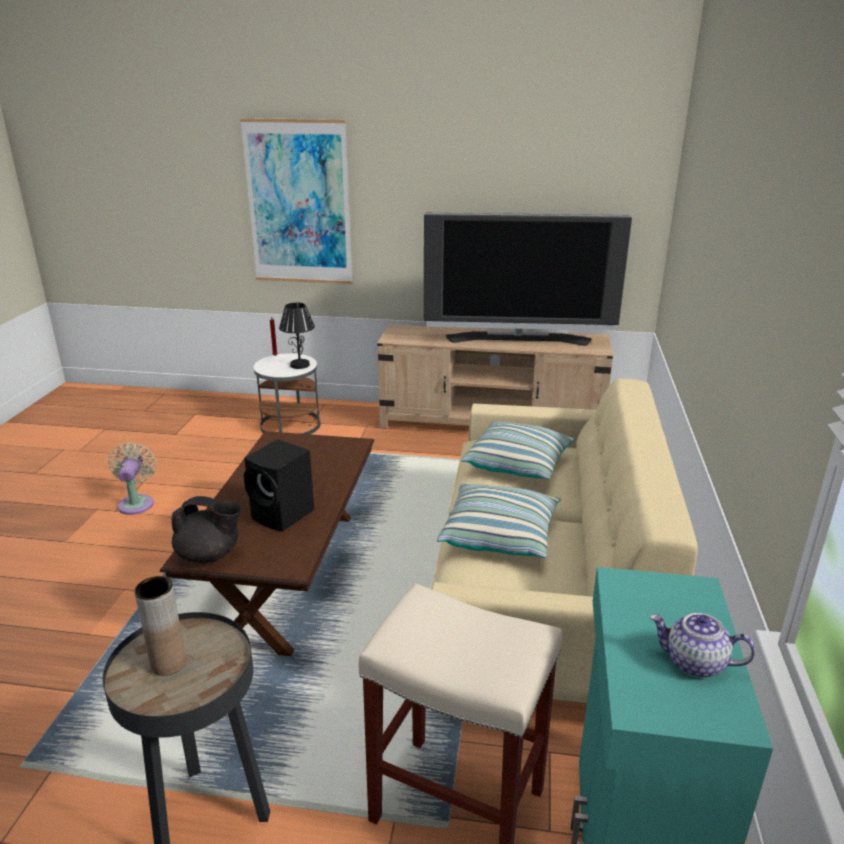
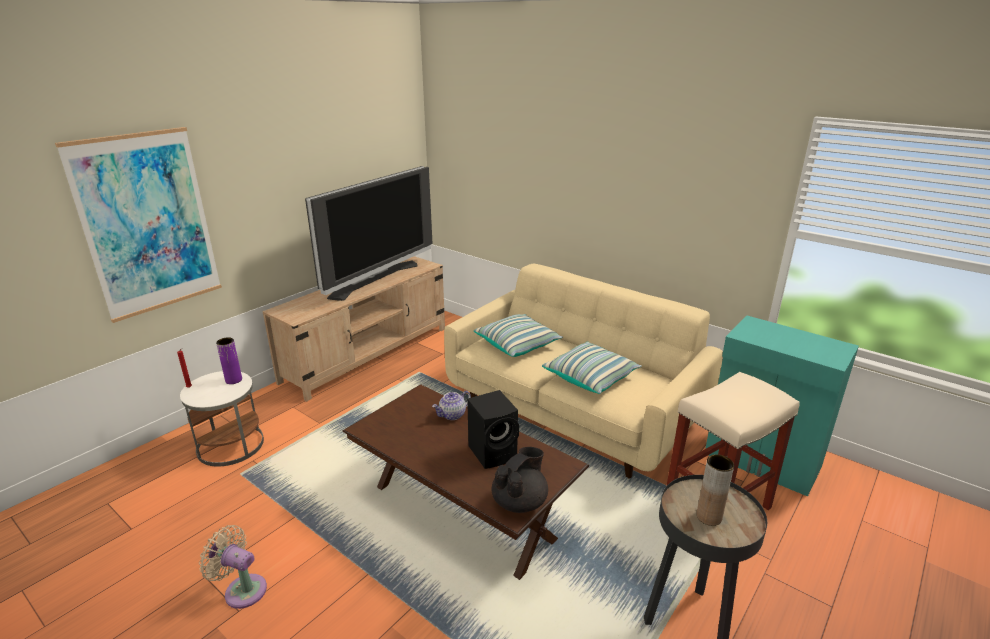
camera: 60 degrees left, 0 degrees up
black table lamp [279,303,315,369] -> purple vase [216,337,242,384]
teapot [650,613,755,678] -> teapot moved to [432,391,471,420]

